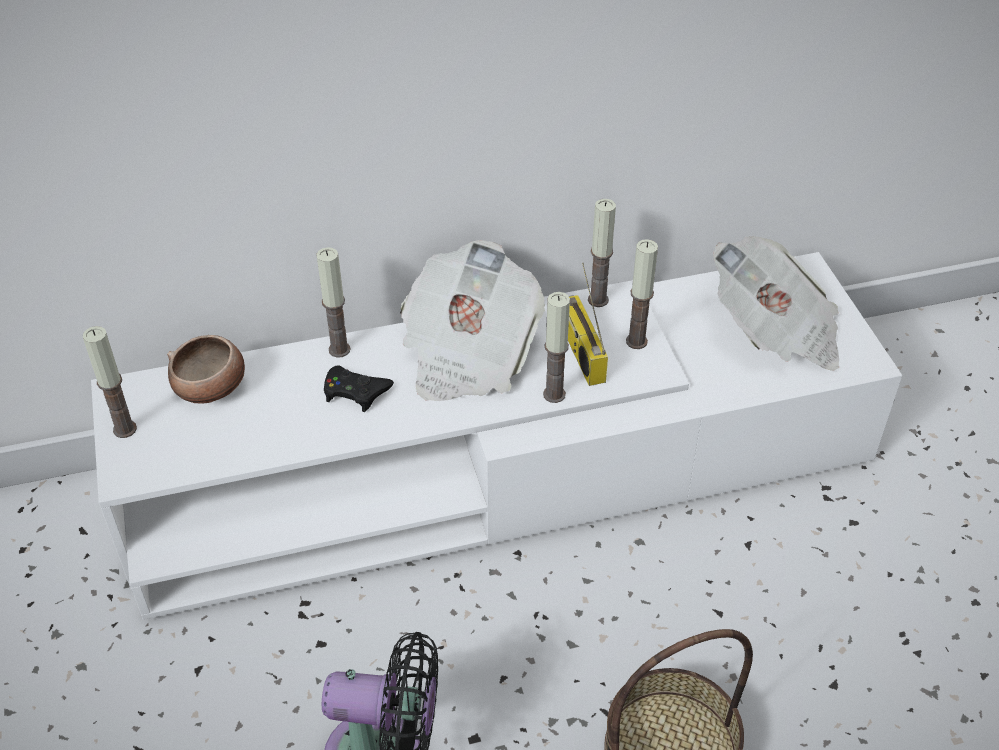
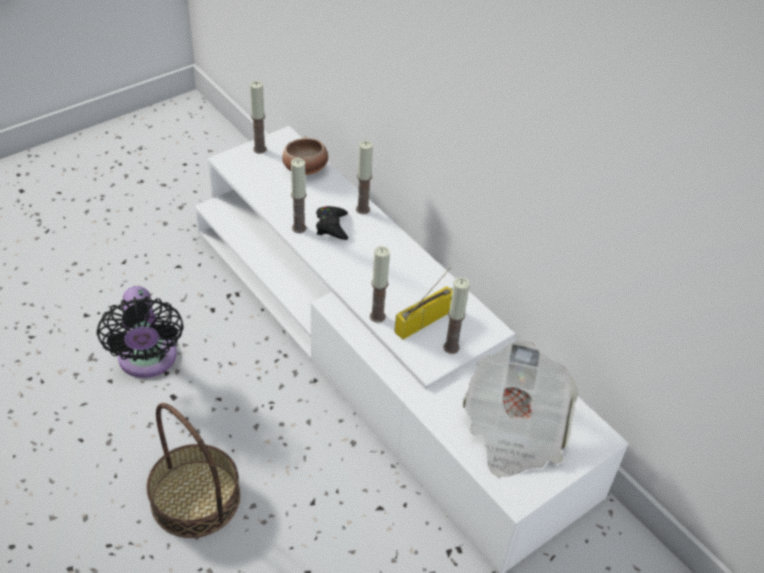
camera: 65 degrees right, 0 degrees up
newspaper [400,240,545,401] -> none
candle [588,199,616,307] -> candle moved to [291,158,307,233]

